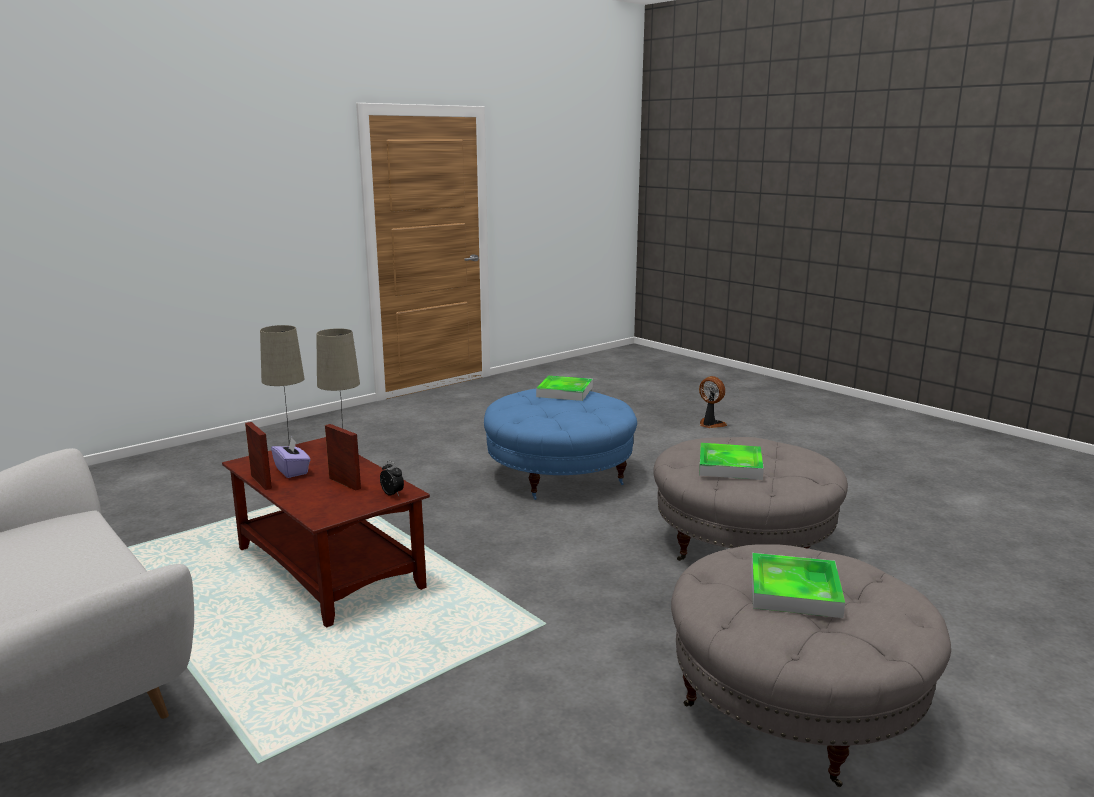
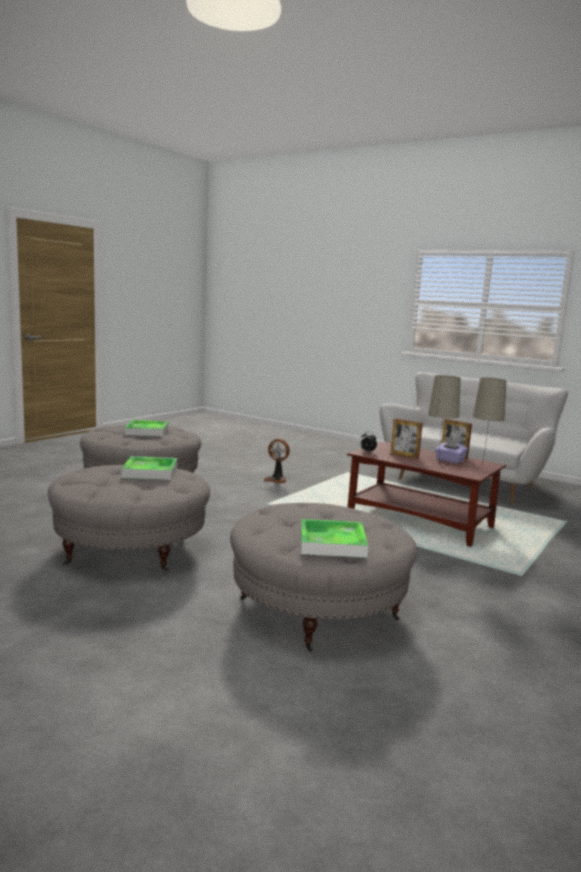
camera: 165 degrees right, 5 degrees down
blue ottoman [484,389,637,500] -> grey ottoman [230,503,417,652]
fan [699,376,727,428] -> fan moved to [263,439,290,484]

